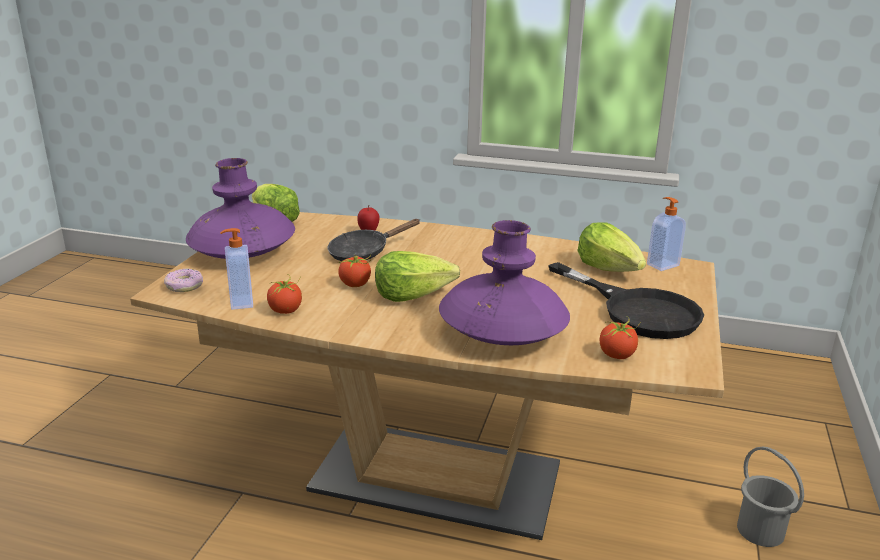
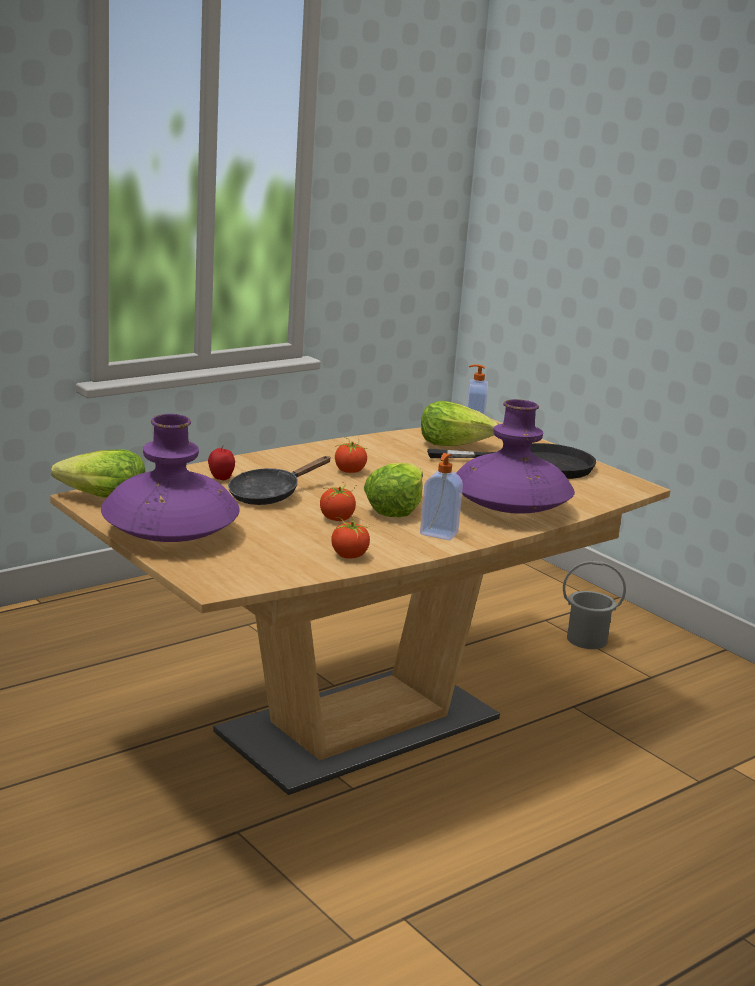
camera: 55 degrees left, 5 degrees down
donut [164,269,203,292] -> none
soap dispenser [220,228,253,310] -> soap dispenser moved to [420,453,463,541]
black frying pan [327,219,420,261] -> black frying pan turned 45 degrees clockwise [228,456,330,505]
tomato [600,316,641,359] -> tomato moved to [335,438,368,473]

